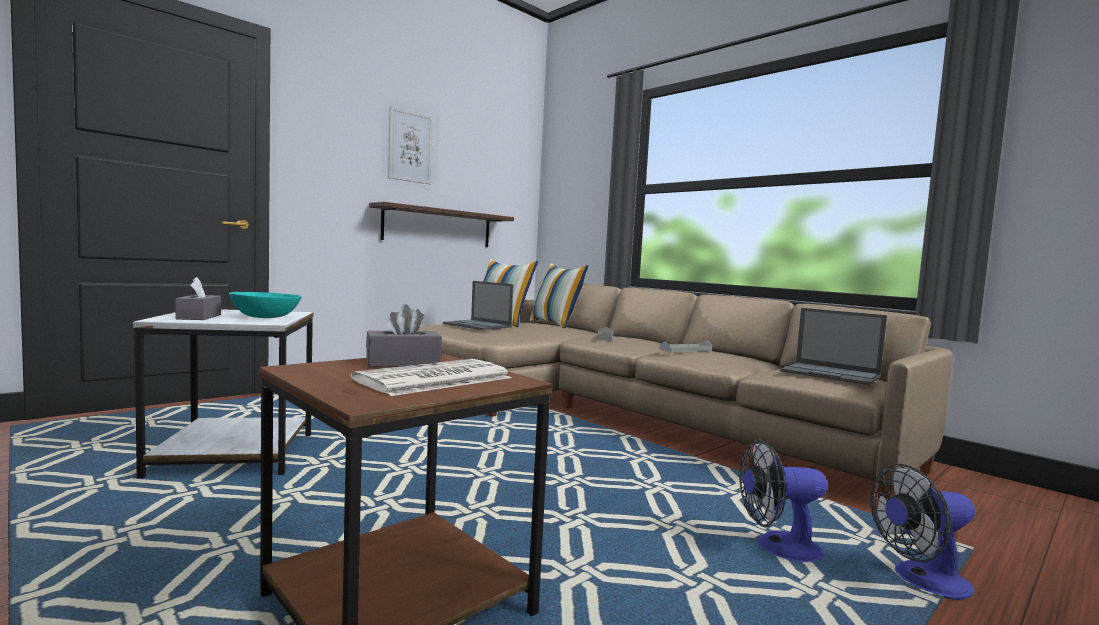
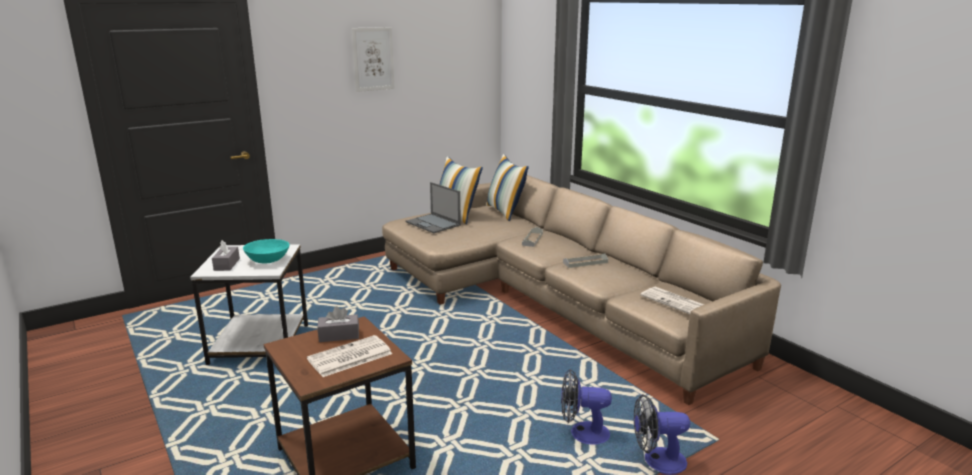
camera: 10 degrees right, 15 degrees up
shelf [369,202,514,247] -> none
laptop [780,308,887,385] -> newspaper [640,287,704,314]

